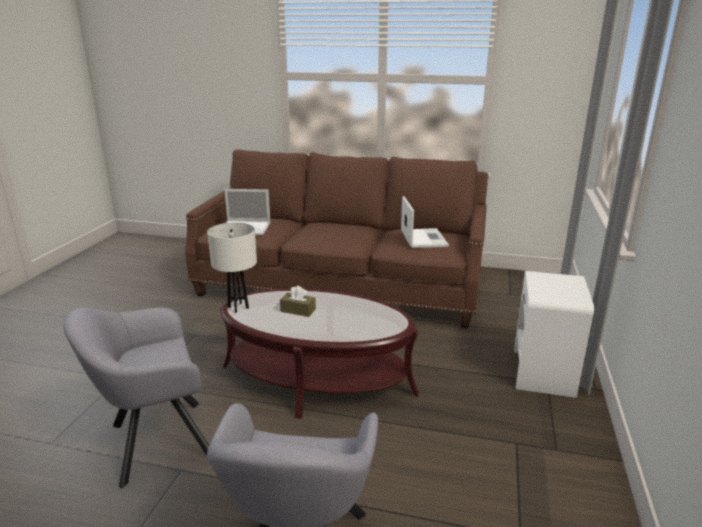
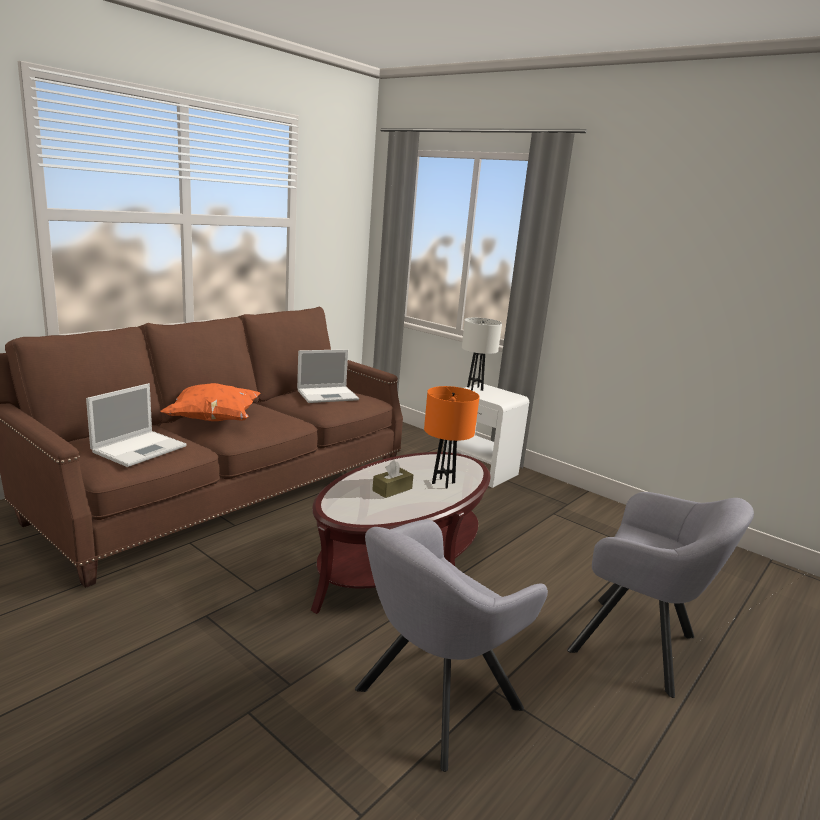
camera: 65 degrees left, 5 degrees down
grey armchair [63,308,209,488] -> grey armchair turned 45 degrees clockwise [355,520,548,772]
white table lamp [207,222,257,313] -> white table lamp moved to [462,318,502,391]
laptop [401,196,449,248] -> laptop turned 135 degrees clockwise [297,349,359,403]
none -> orange pillow [160,383,261,421]
none -> orange table lamp [424,386,480,489]

